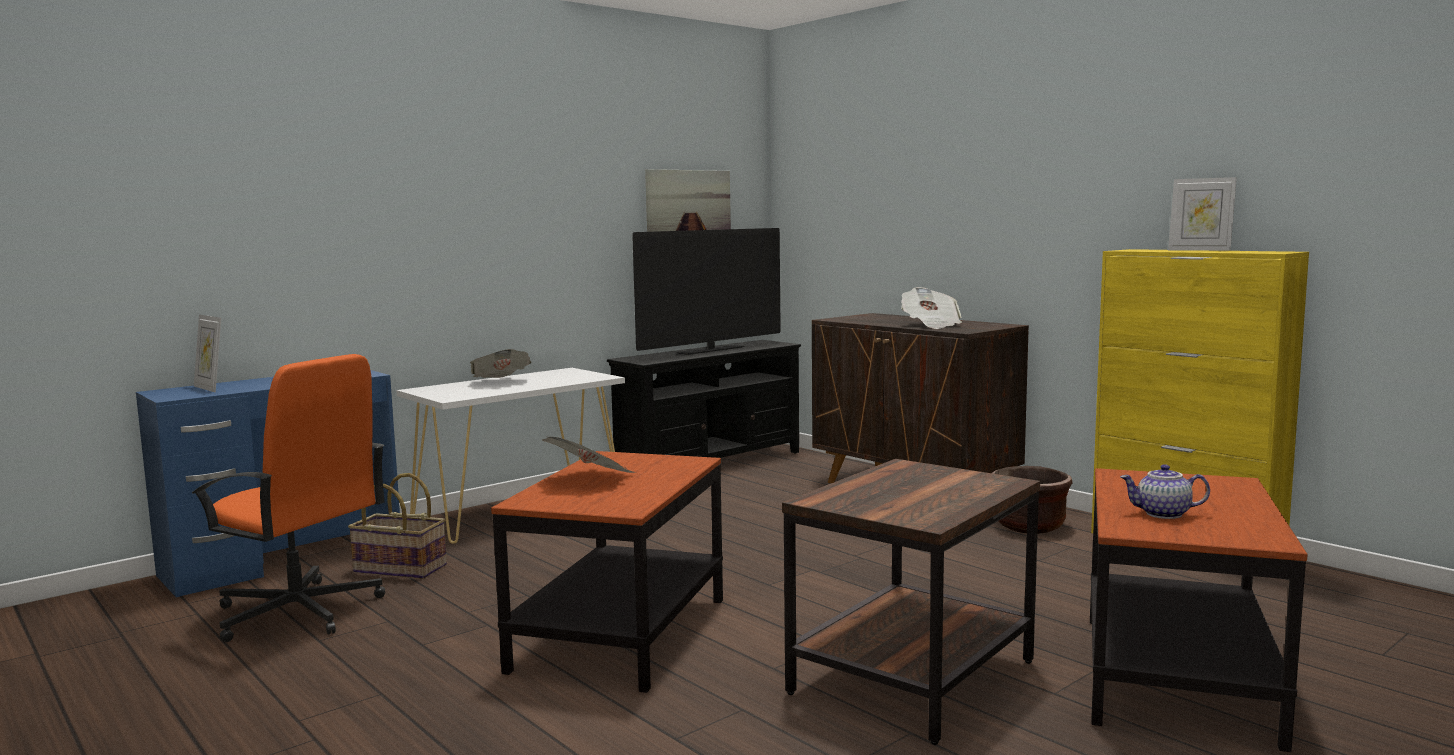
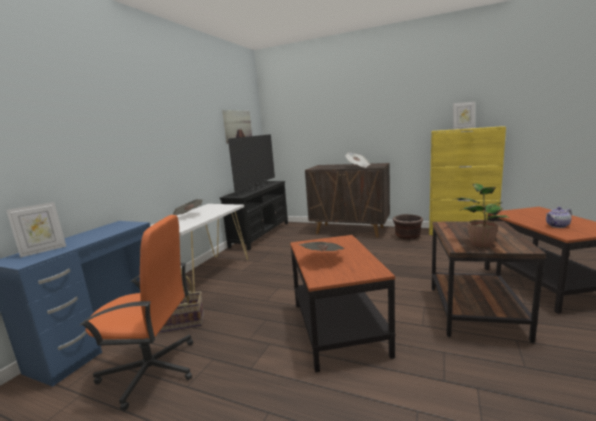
camera: 25 degrees left, 5 degrees up
picture frame [194,314,221,393] -> picture frame turned 60 degrees counterclockwise [6,202,66,258]
none -> potted plant [457,184,510,248]

